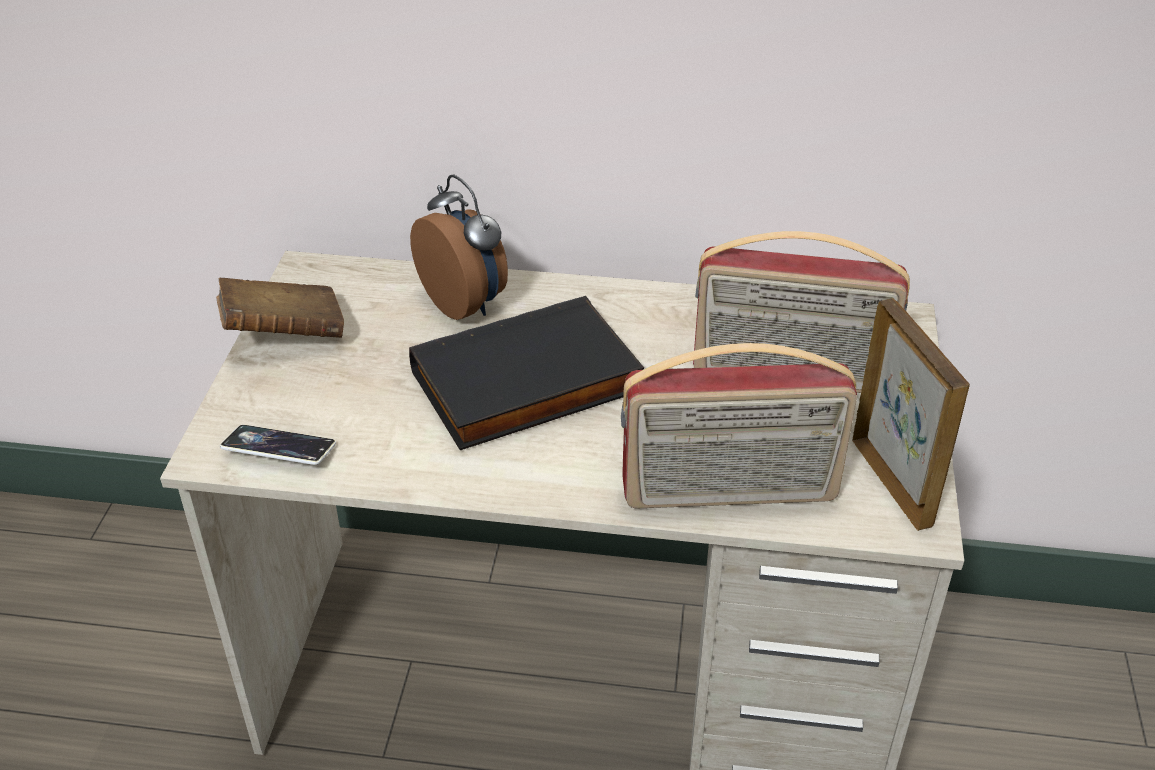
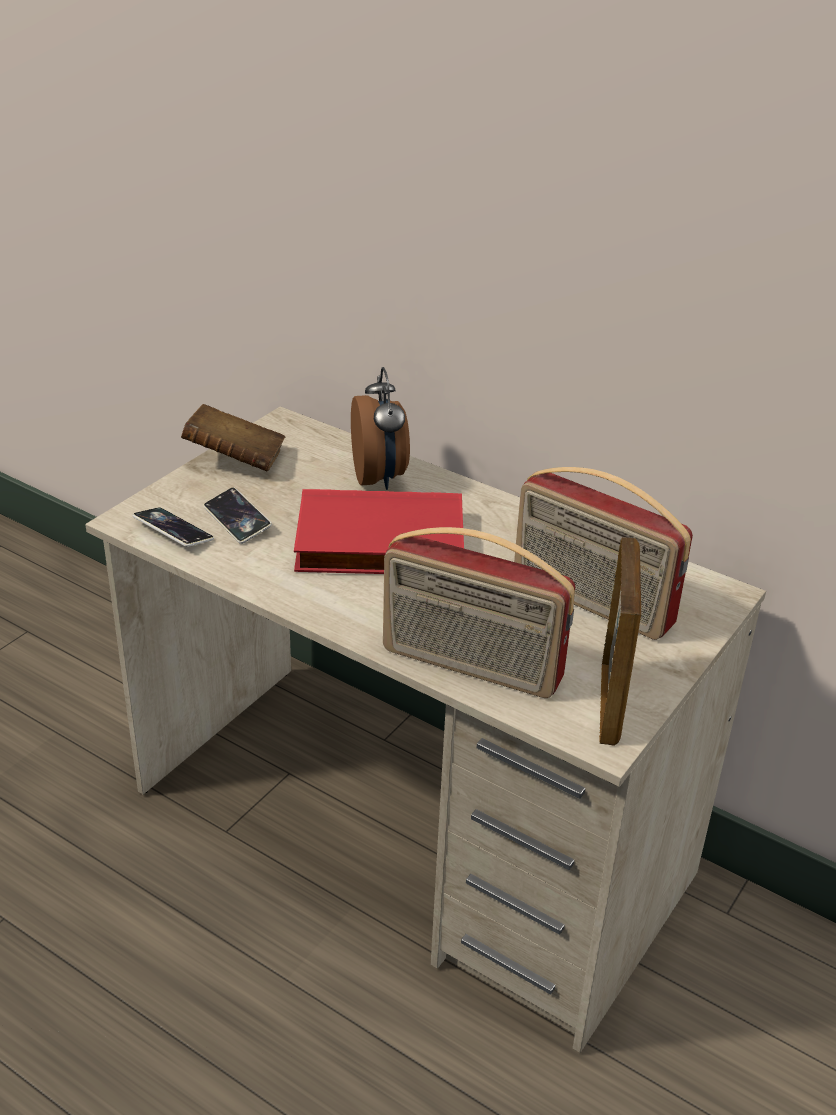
camera: 25 degrees right, 5 degrees down
black book [409,296,644,450] -> red book [294,489,464,574]
none -> phone [203,487,272,544]

